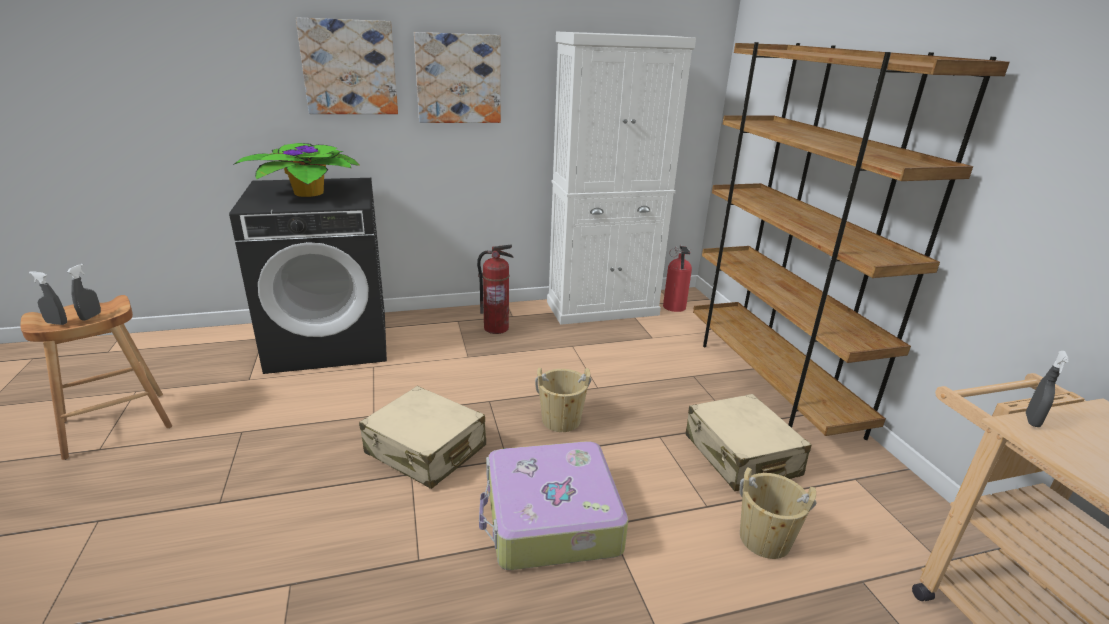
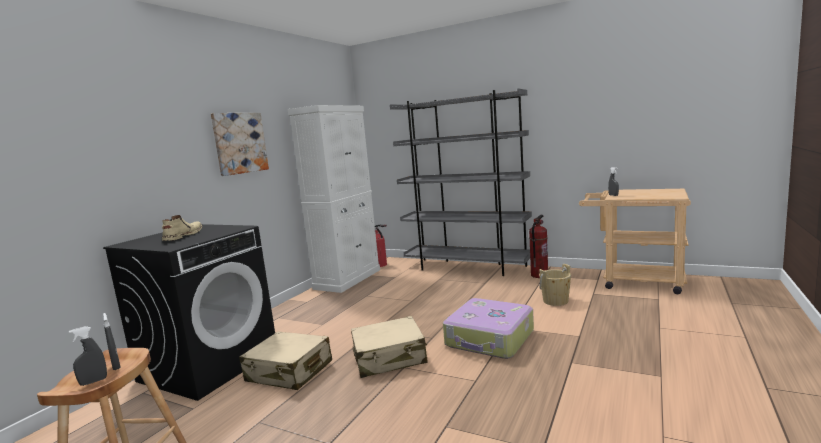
camera: 45 degrees left, 15 degrees down
potted plant [233,143,359,197] -> beige boot [162,215,202,241]
picture [296,18,398,114] -> none
fire extinguisher [477,244,514,334] -> fire extinguisher moved to [529,215,548,278]
beige bucket [535,368,591,432] -> none
beige suitcase [686,394,811,491] -> beige suitcase moved to [239,332,332,390]
brown bookcase [693,42,1010,440] -> grey bookcase [390,88,532,276]

